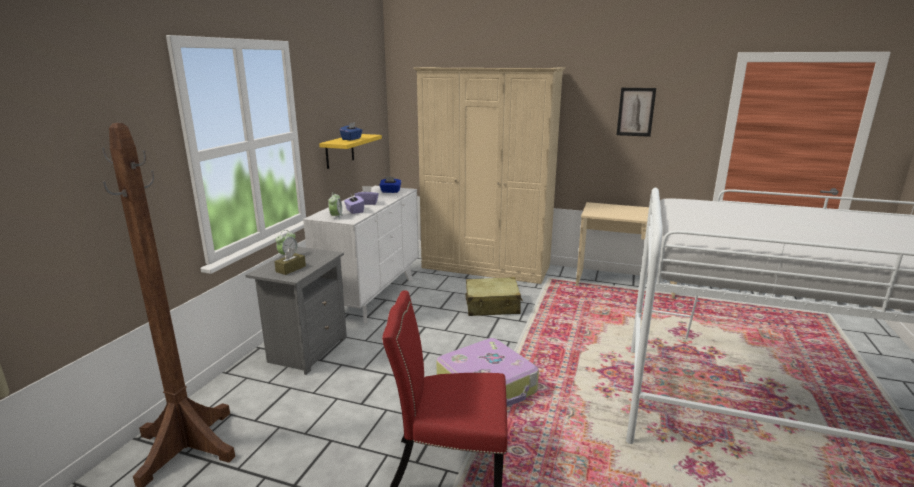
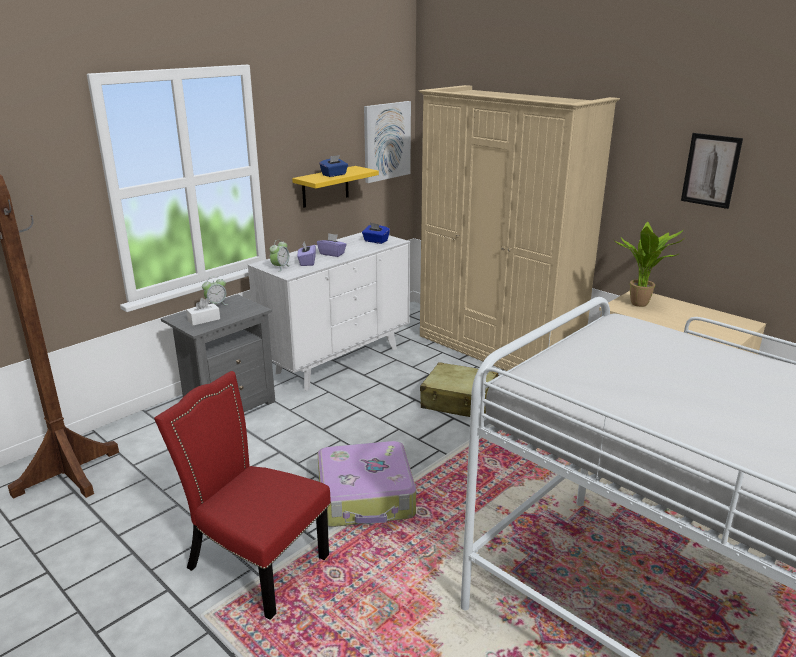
camera: 25 degrees right, 5 degrees up
brown tissue box [274,248,306,275] -> white tissue box [186,298,220,326]
none -> picture [364,101,411,183]
none -> potted plant [613,222,685,307]

